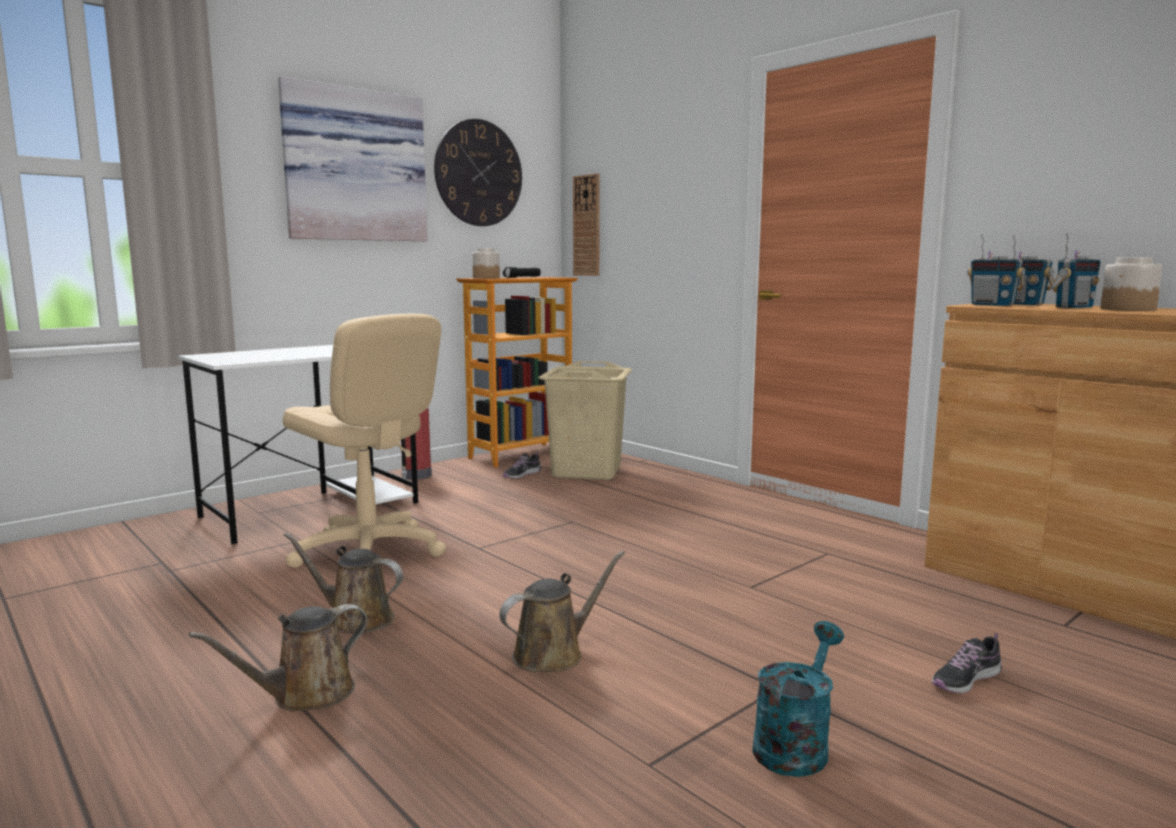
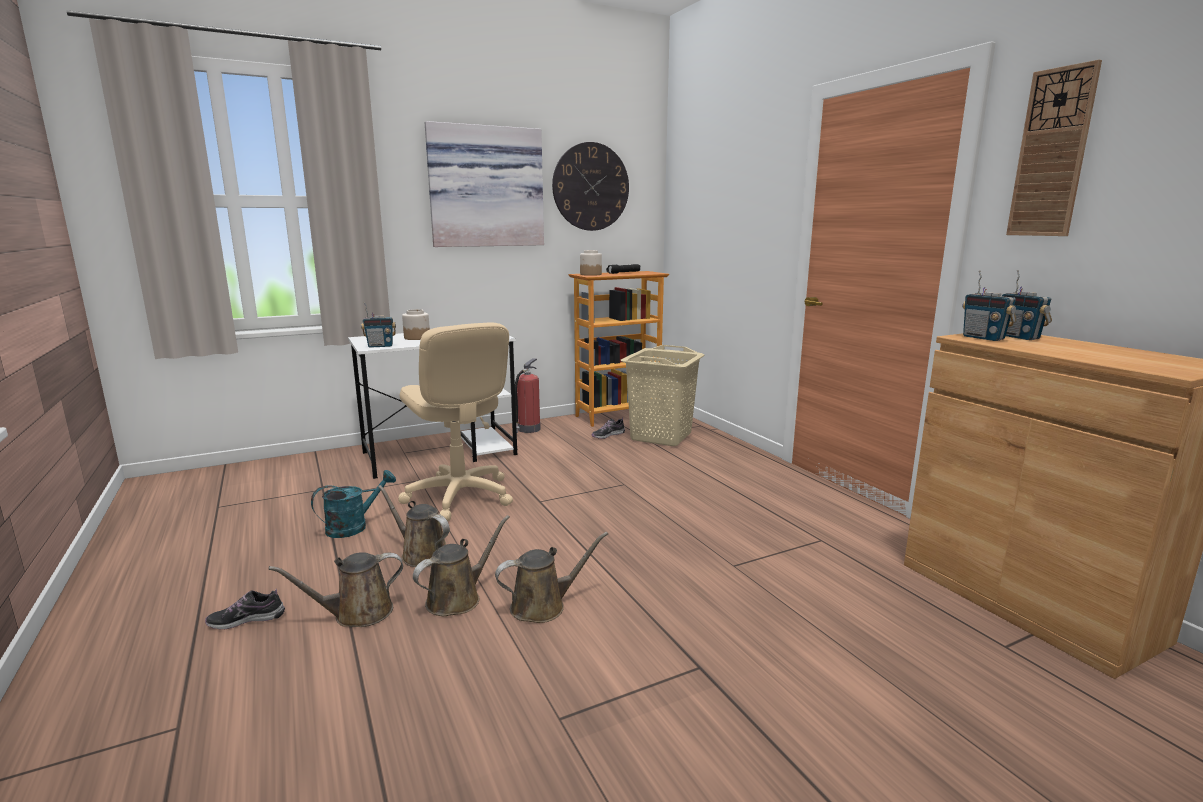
camera: 15 degrees right, 5 degrees up
wall clock [573,173,600,276] -> wall clock moved to [1006,60,1102,236]
turquoise watering can [752,621,844,777] -> turquoise watering can moved to [311,470,396,538]
shoe [932,633,1002,693] -> shoe moved to [205,589,285,630]
radio [1049,232,1100,308] -> radio moved to [361,302,396,348]
jar [1101,257,1162,311] -> jar moved to [402,309,430,340]
none -> brown watering can [413,515,510,616]

